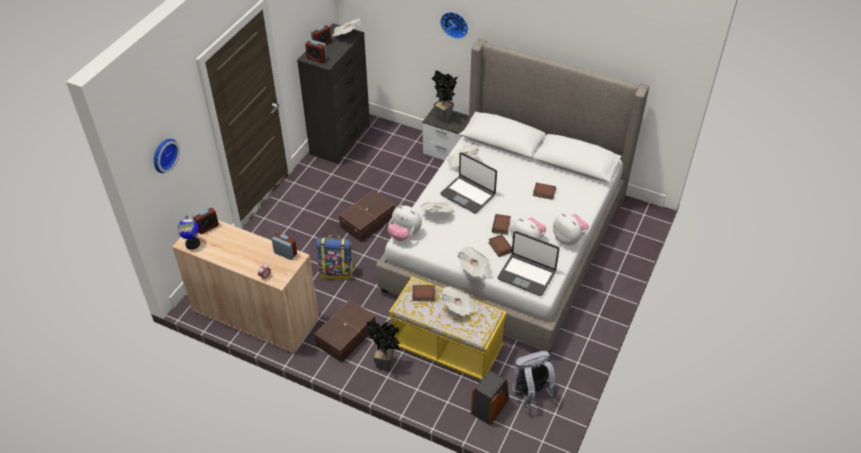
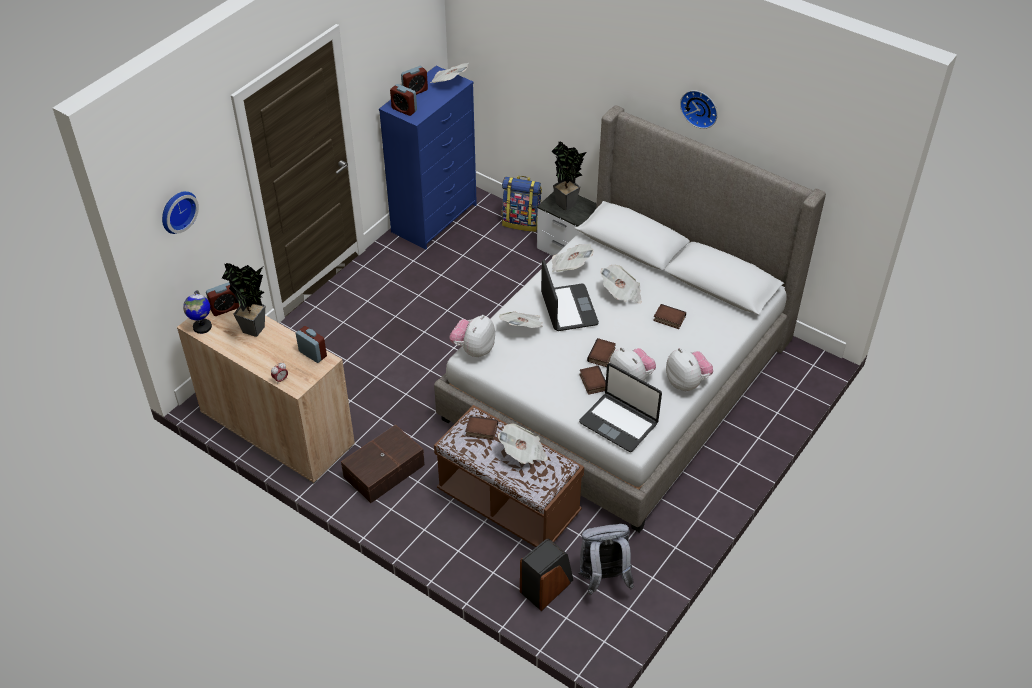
camera: 10 degrees right, 0 degrees up
black dresser [297,23,370,164] -> blue dresser [379,66,477,249]
backpack [316,235,354,280] -> backpack moved to [502,176,542,232]
brown storage box [339,190,395,242] -> none
potted plant [366,321,400,370] -> potted plant moved to [222,263,265,337]
plush toy [388,205,422,241] -> plush toy turned 75 degrees clockwise [449,315,495,357]
yellow bench [389,277,507,380] -> brown bench [434,405,584,547]
wall clock [440,12,468,39] -> wall clock moved to [680,90,718,129]
laptop [440,152,497,214] -> laptop turned 150 degrees counterclockwise [541,260,599,331]
newspaper [457,247,493,278] -> newspaper moved to [601,265,642,303]

